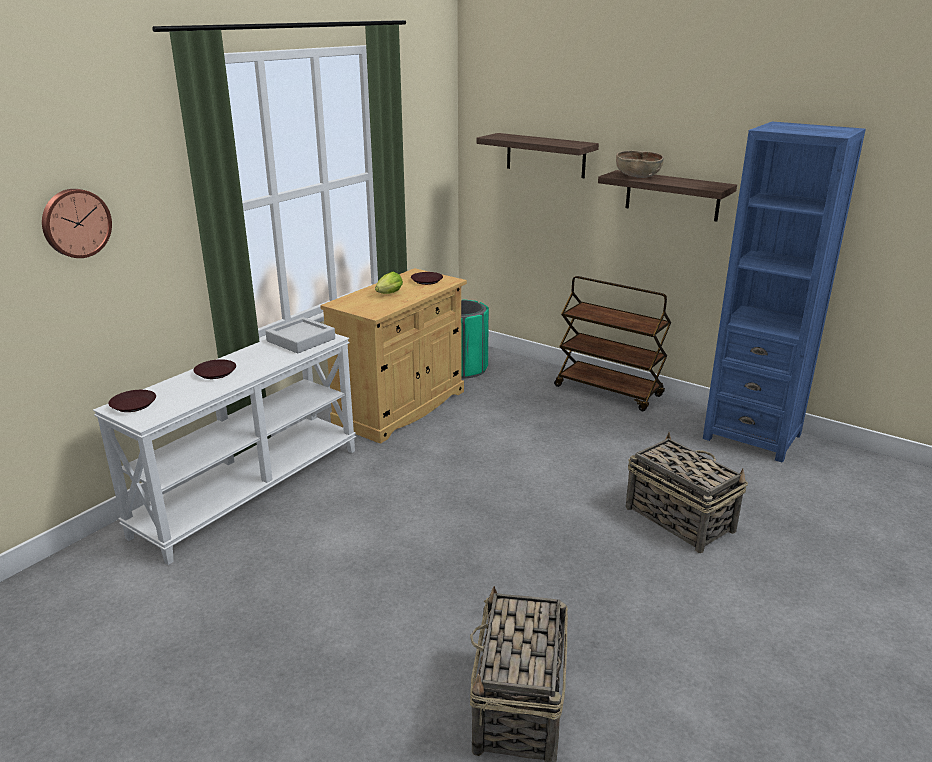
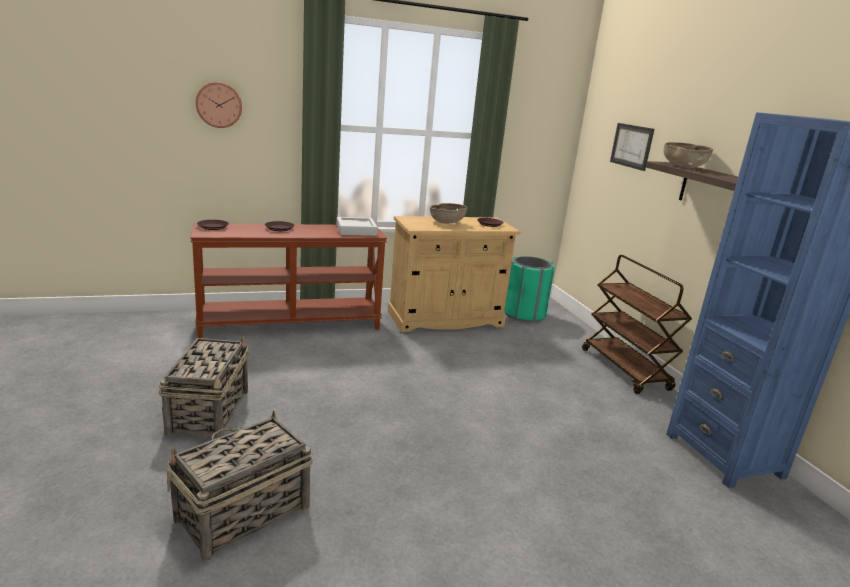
camera: 35 degrees right, 5 degrees down
white console table [93,334,356,565] -> brown console table [191,223,387,338]
lettuce [375,271,403,294] -> brown bowl [430,203,467,224]
shelf [477,133,599,178] -> picture [610,123,654,171]
basket [626,432,748,553] -> basket moved to [158,336,249,439]

